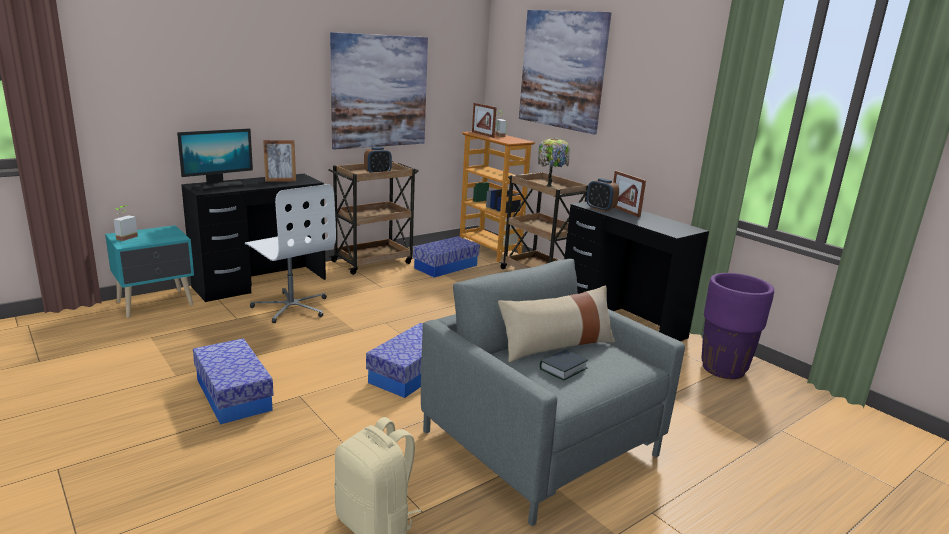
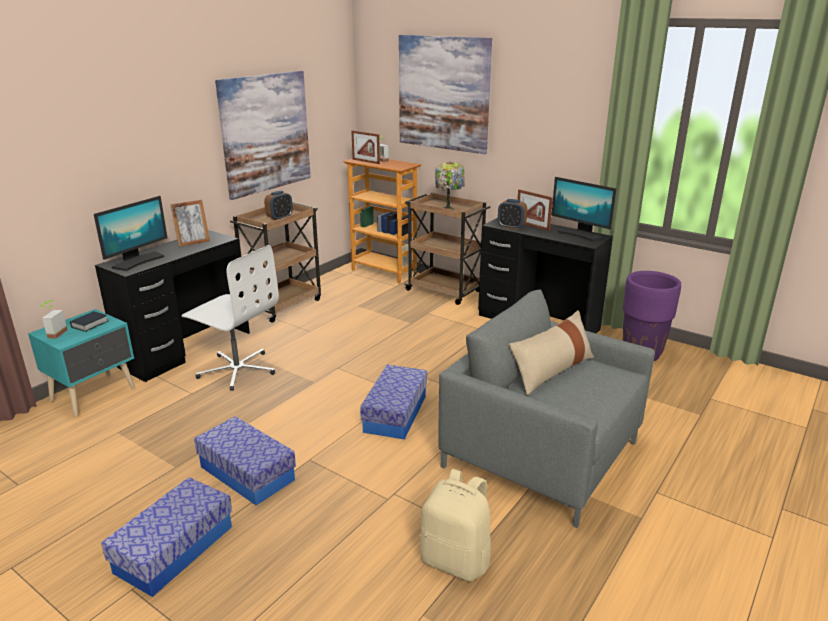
camera: 15 degrees left, 5 degrees up
storage box [413,236,480,278] -> storage box moved to [101,477,232,597]
book [540,350,588,380] -> book moved to [70,311,108,332]
none -> monitor [551,177,616,242]

